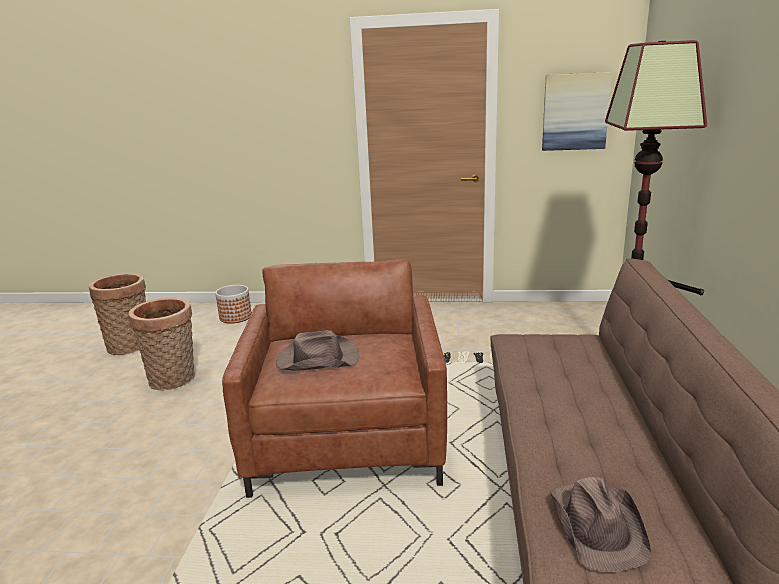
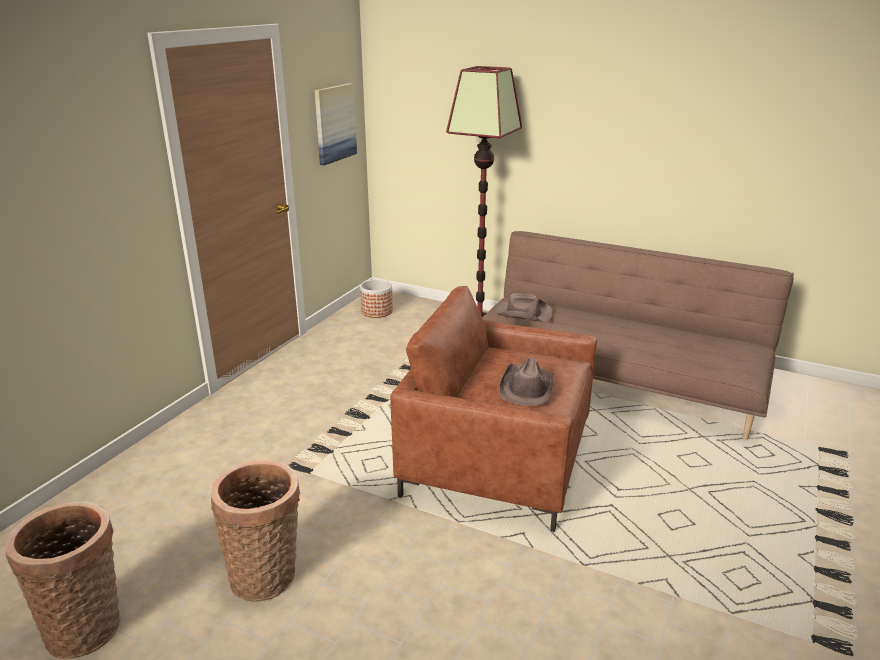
camera: 70 degrees left, 5 degrees up
planter [215,285,252,324] -> planter moved to [360,279,393,318]
brown hat [550,477,652,572] -> brown hat moved to [495,293,553,322]

